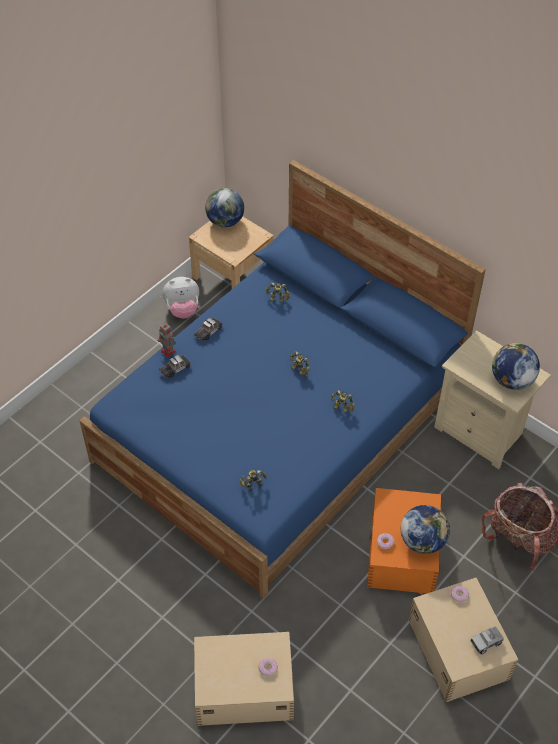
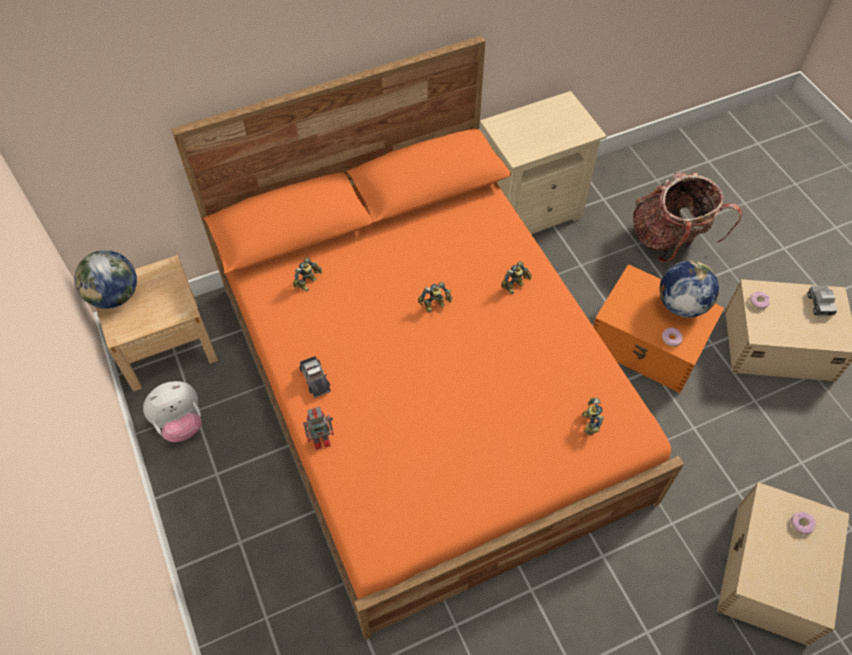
camera: 65 degrees left, 5 degrees up
blue bed [79,160,486,598] -> orange bed [171,36,684,640]
toy car [159,355,191,379] -> none
plush toy [163,277,199,319] -> plush toy turned 45 degrees clockwise [143,381,202,442]
globe [492,343,540,390] -> none

